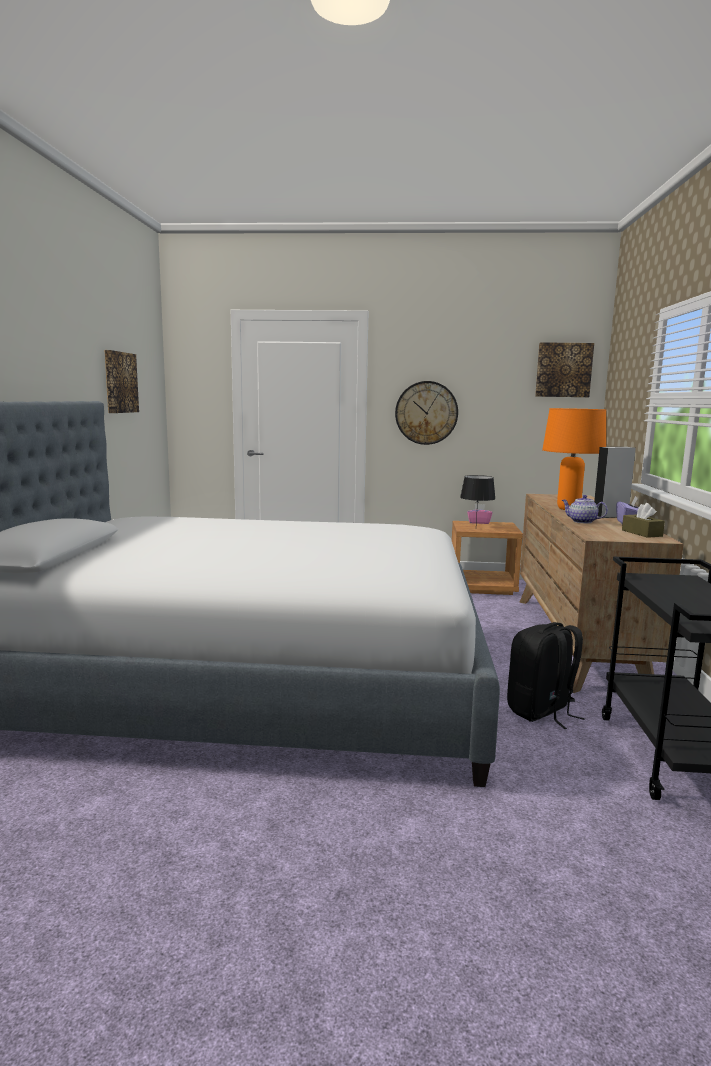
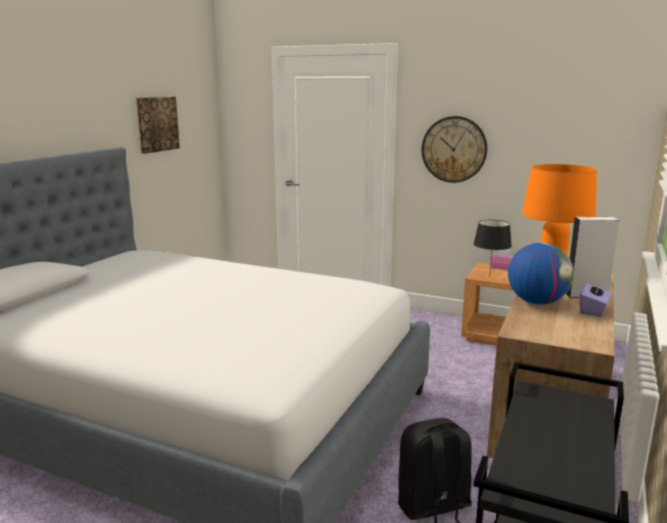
camera: 20 degrees right, 5 degrees up
picture [535,342,594,397] -> none
teapot [562,495,608,524] -> globe [508,242,574,305]
brown tissue box [622,503,665,538] -> none

